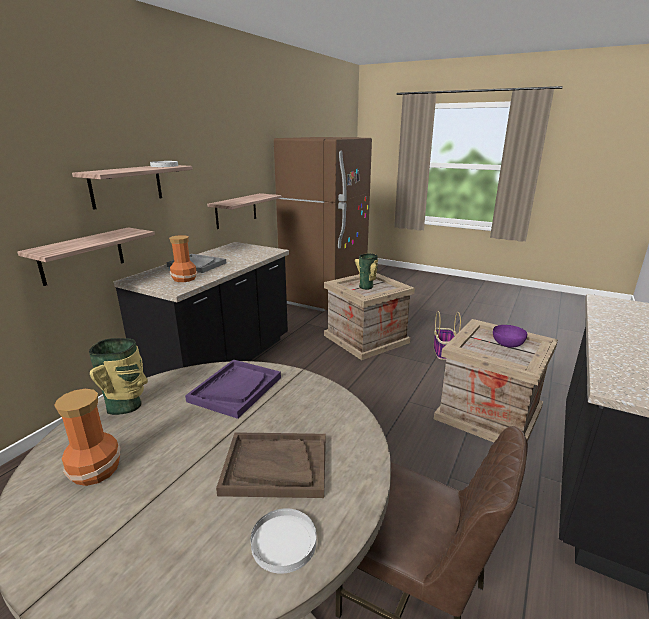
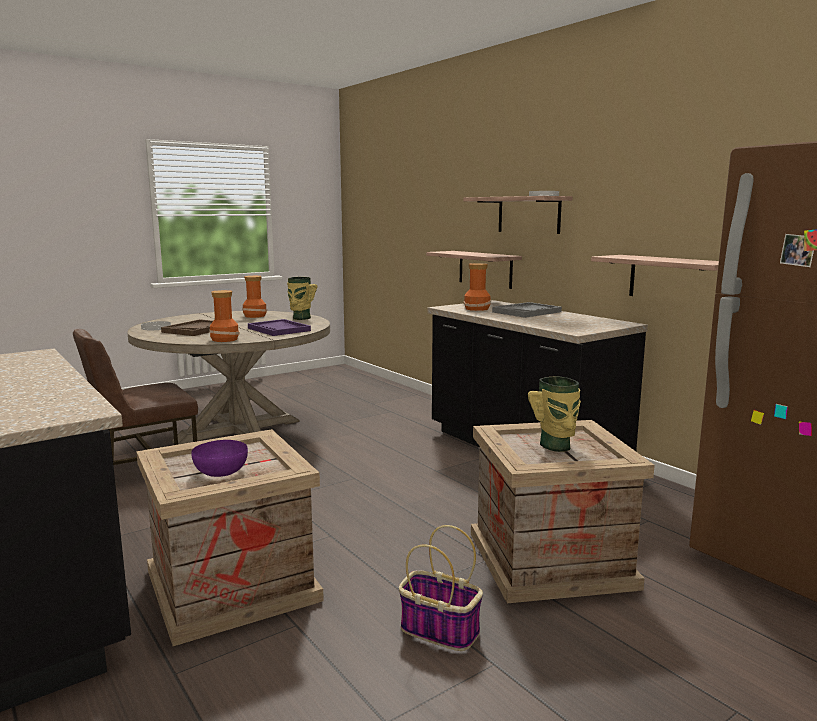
camera: 115 degrees right, 10 degrees down
none -> vase [209,290,239,342]

